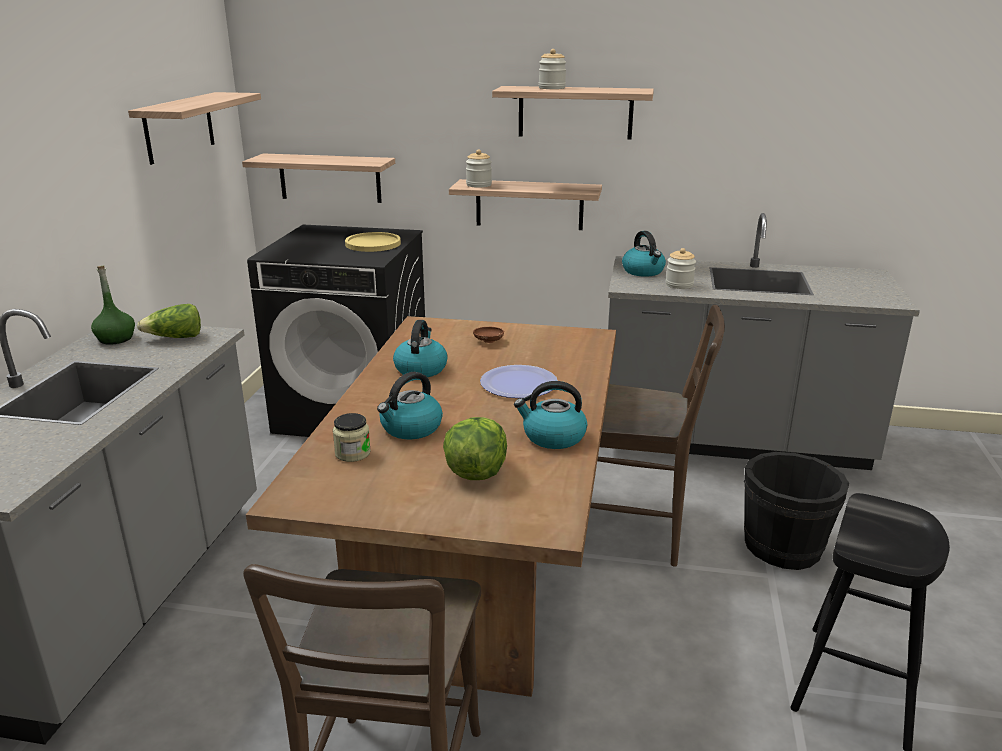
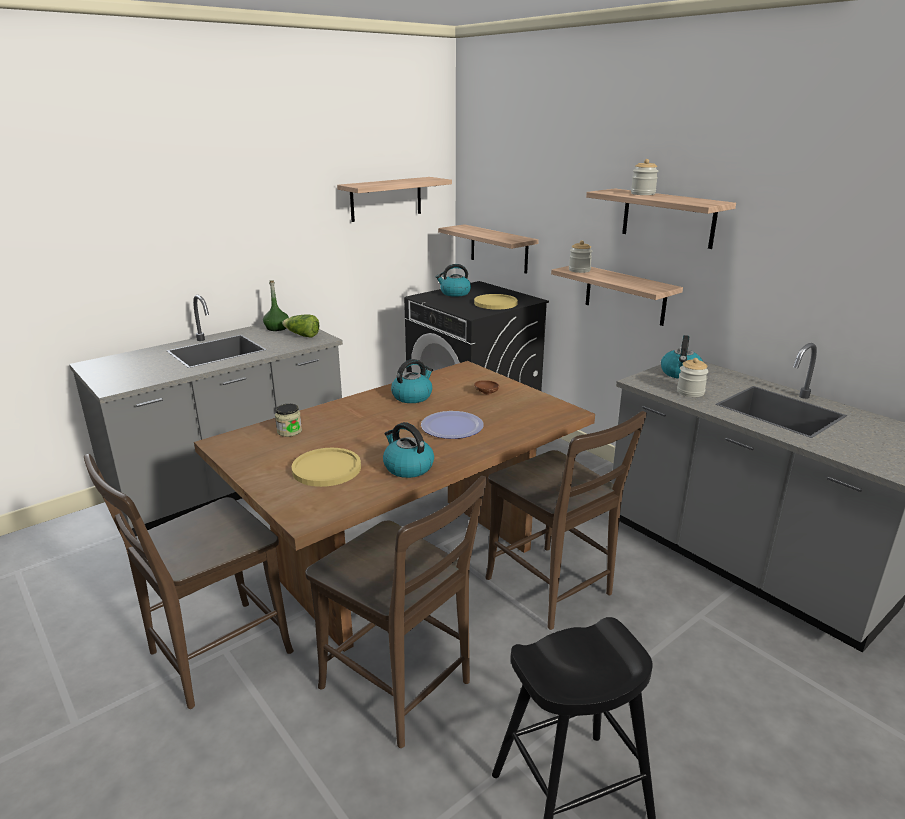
camera: 40 degrees right, 0 degrees up
kettle [377,372,443,439] -> kettle moved to [436,264,471,297]
lettuce [443,417,507,480] -> yellow plate [292,448,361,487]
black bucket [744,452,849,570] -> none
none -> brown chair [305,476,487,748]

